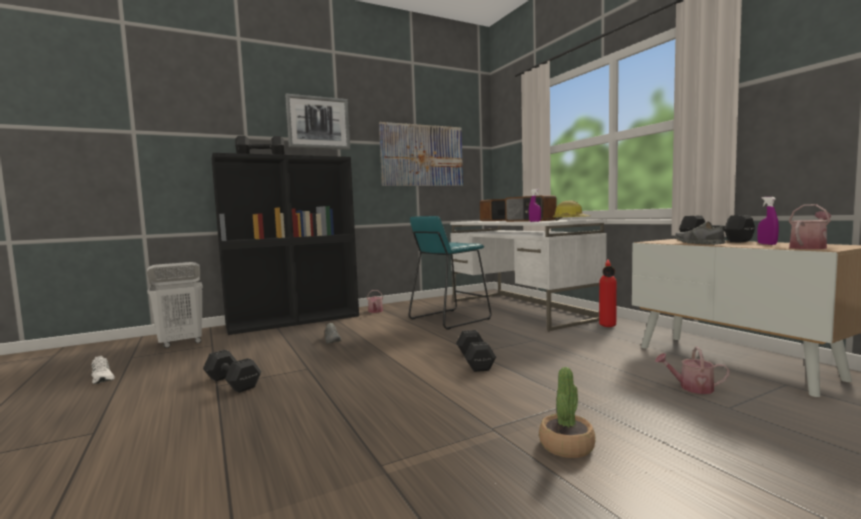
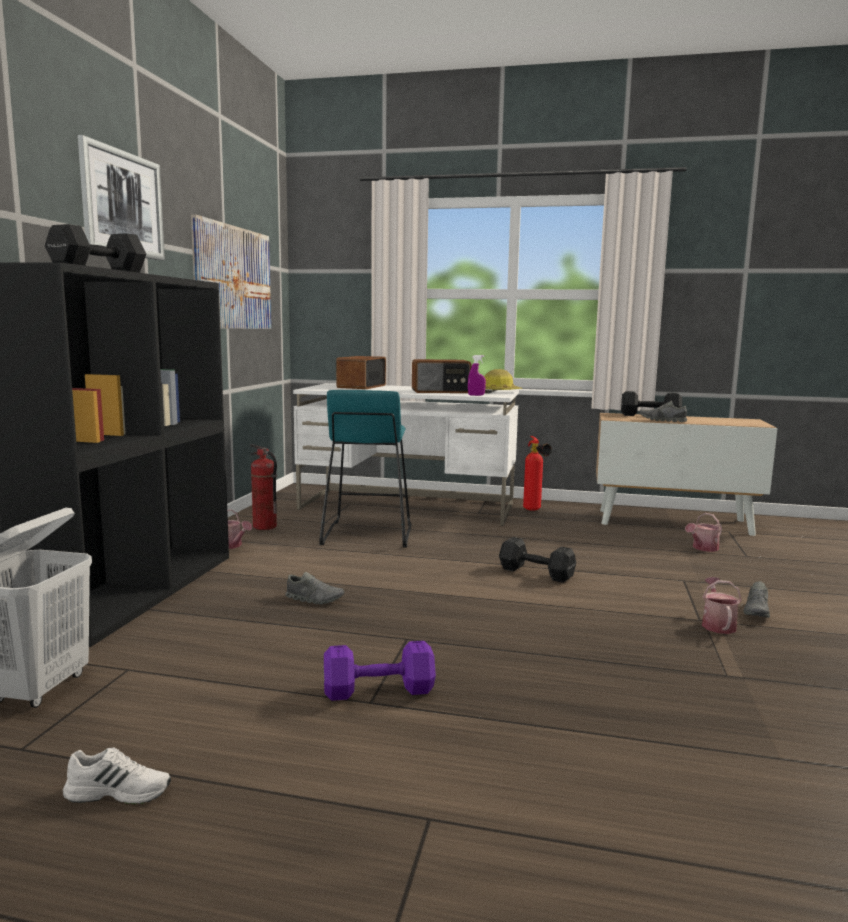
camera: 50 degrees left, 5 degrees up
black dumbbell [203,350,261,393] -> purple dumbbell [323,641,436,701]
potted plant [539,367,596,458] -> grey shoe [744,581,770,618]
purple spray bottle [757,197,779,245] -> none
watering can [789,204,832,249] -> watering can moved to [702,577,742,634]
none -> fire extinguisher [250,444,277,530]

